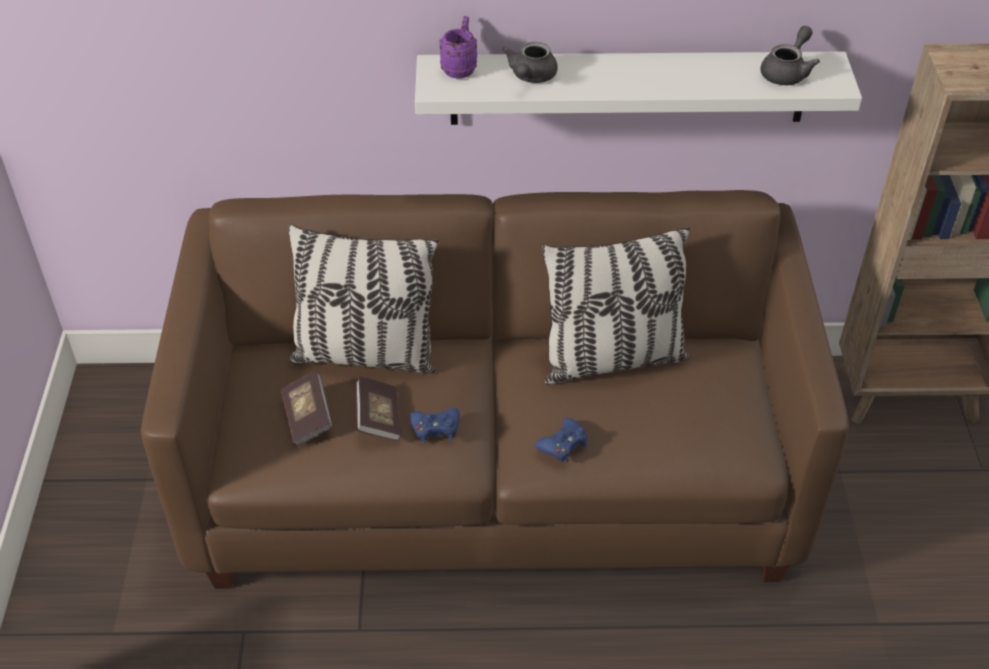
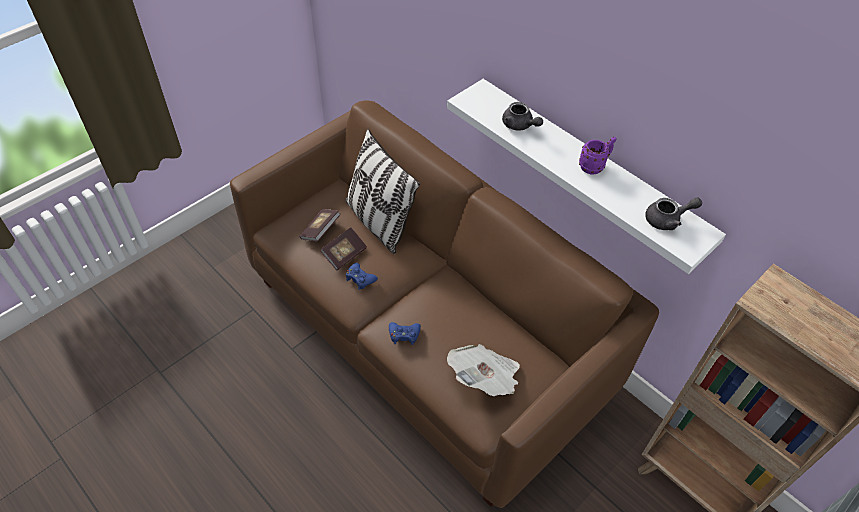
camera: 45 degrees right, 5 degrees up
purple mug [439,16,477,79] -> purple mug moved to [579,137,617,175]
grey teapot [502,42,558,83] -> grey teapot turned 105 degrees counterclockwise [502,102,543,131]
pillow [541,227,690,384] -> none
none -> newspaper [447,344,520,396]

